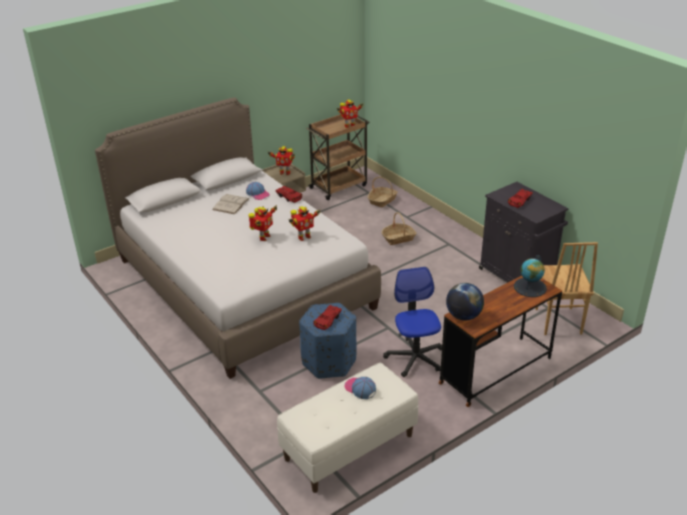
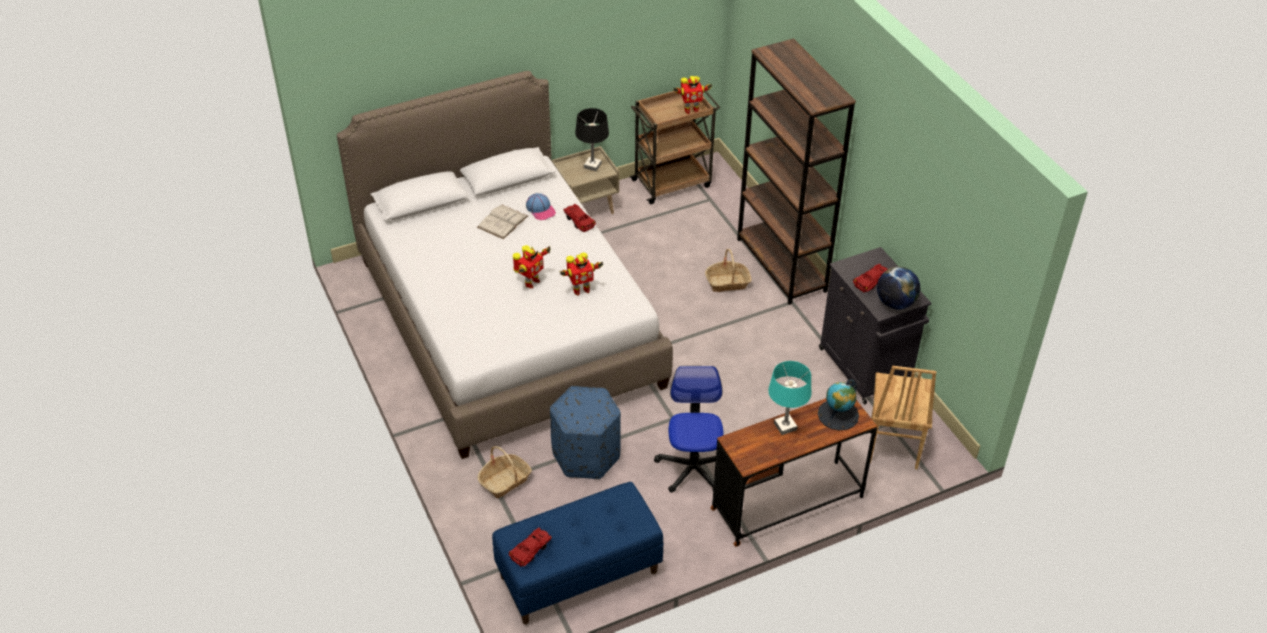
camera: 10 degrees right, 10 degrees up
toy robot [268,146,295,175] -> black table lamp [575,108,609,171]
white bench [277,363,419,493] -> blue bench [492,482,664,624]
red toy car [313,305,342,330] -> red toy car moved to [509,528,552,567]
cap [345,377,376,399] -> none
basket [368,177,398,208] -> basket moved to [478,446,532,498]
globe [446,283,484,321] -> globe moved to [877,267,920,309]
none -> brown bookcase [737,38,856,305]
none -> turquoise table lamp [768,361,811,435]

